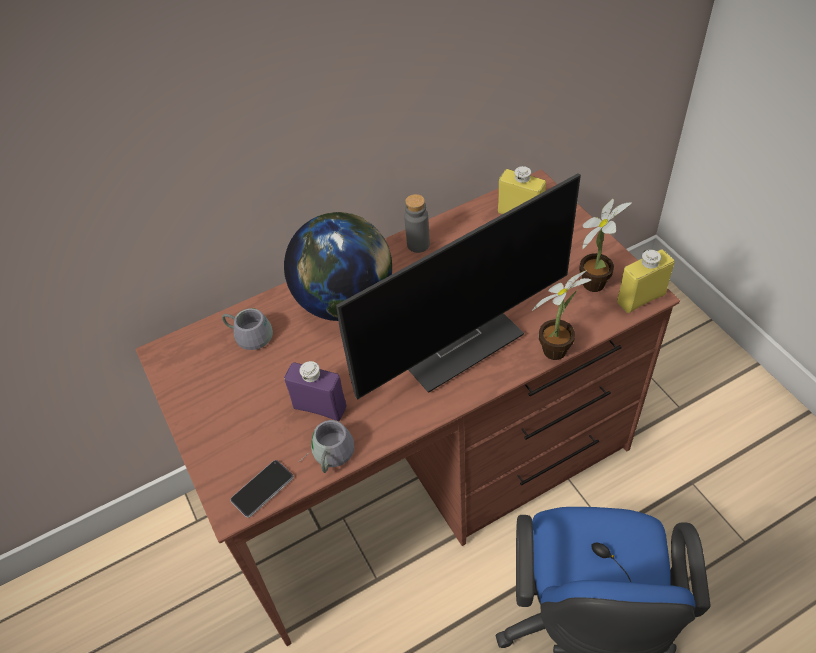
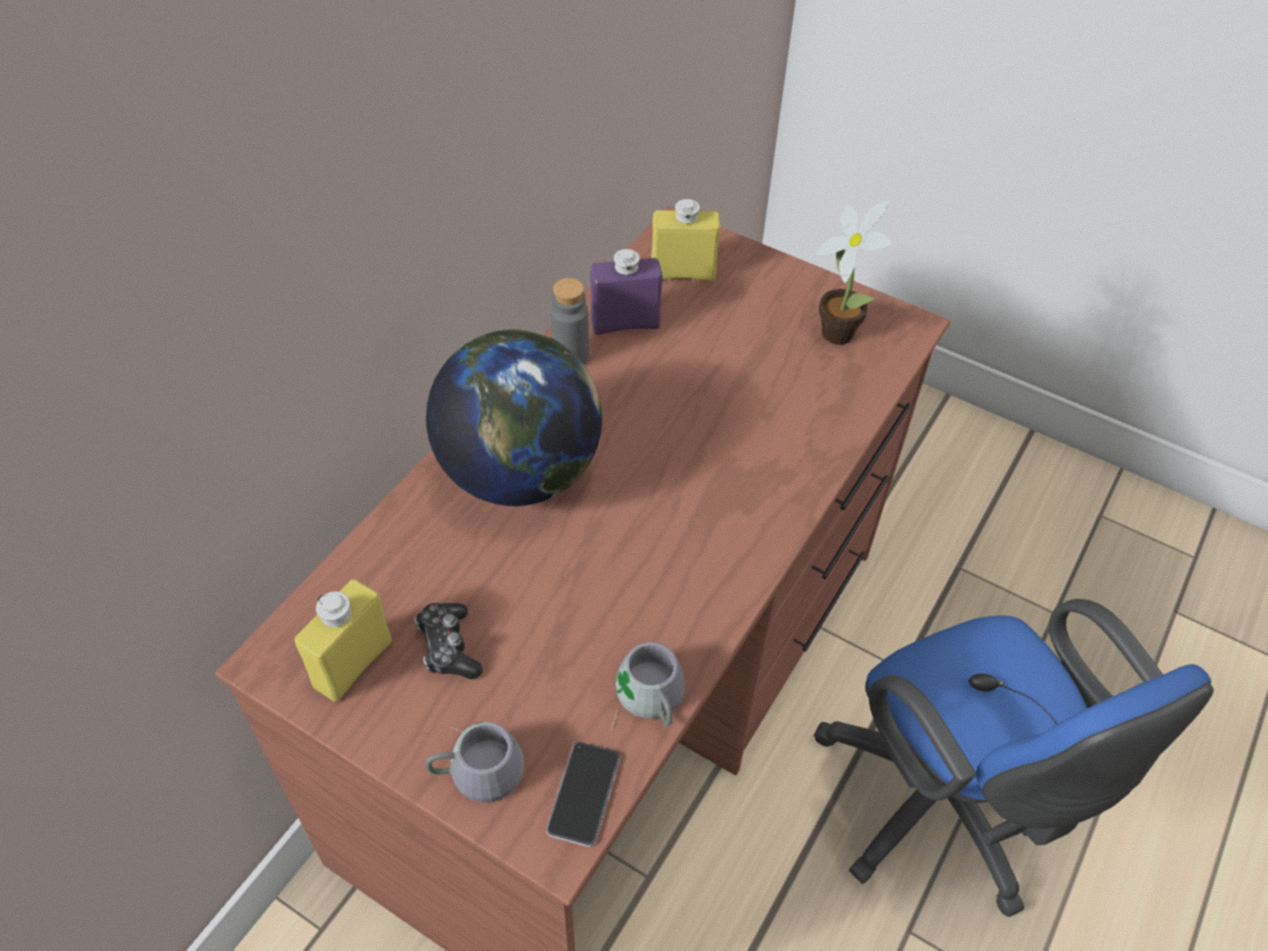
camera: 35 degrees left, 0 degrees up
grey mug [222,308,273,350] -> grey mug moved to [425,722,524,802]
purple bottle [284,361,346,421] -> purple bottle moved to [590,249,663,335]
monitor [336,173,581,400] -> none
potted plant [532,270,591,360] -> none
yellow bottle [617,249,675,313] -> yellow bottle moved to [294,580,392,702]
none -> game controller [414,603,482,679]

